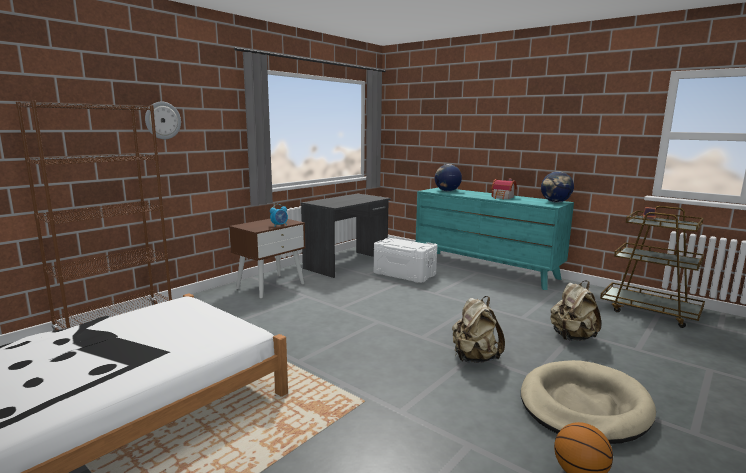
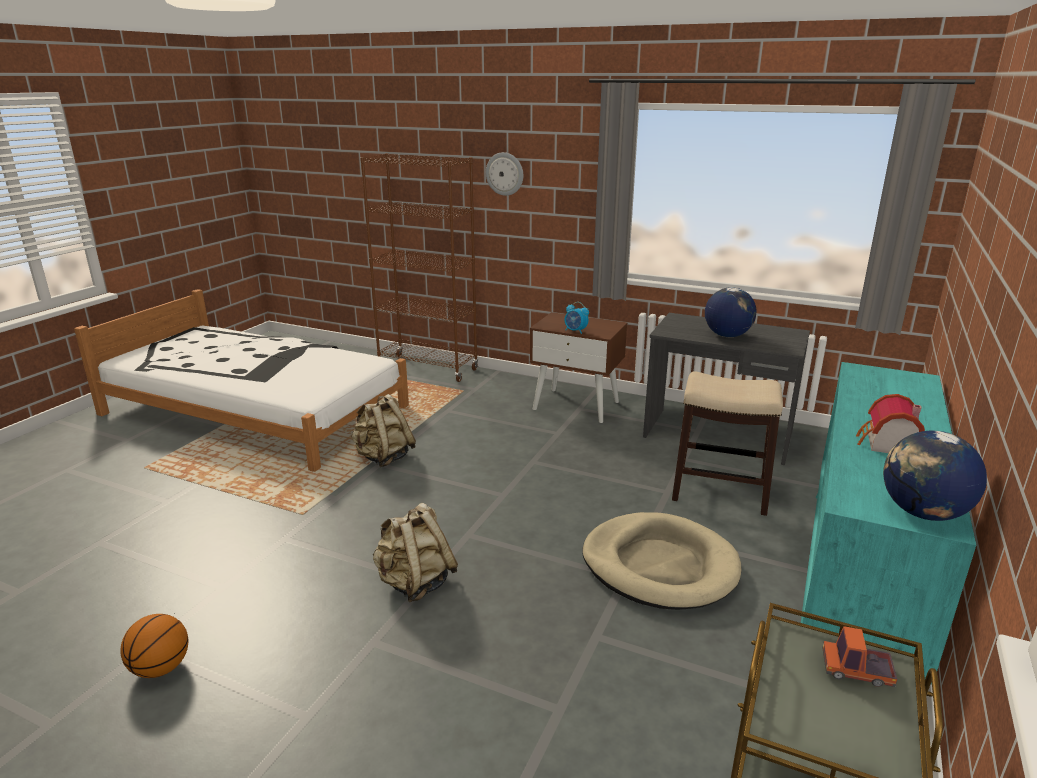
camera: 75 degrees right, 10 degrees up
white storage box [374,237,437,283] -> stool [672,372,783,516]
globe [435,164,462,191] -> globe moved to [705,287,756,337]
beige dog bed [521,360,656,444] -> beige dog bed moved to [582,512,741,610]
beige backpack [550,281,601,341] -> beige backpack moved to [351,394,416,467]

